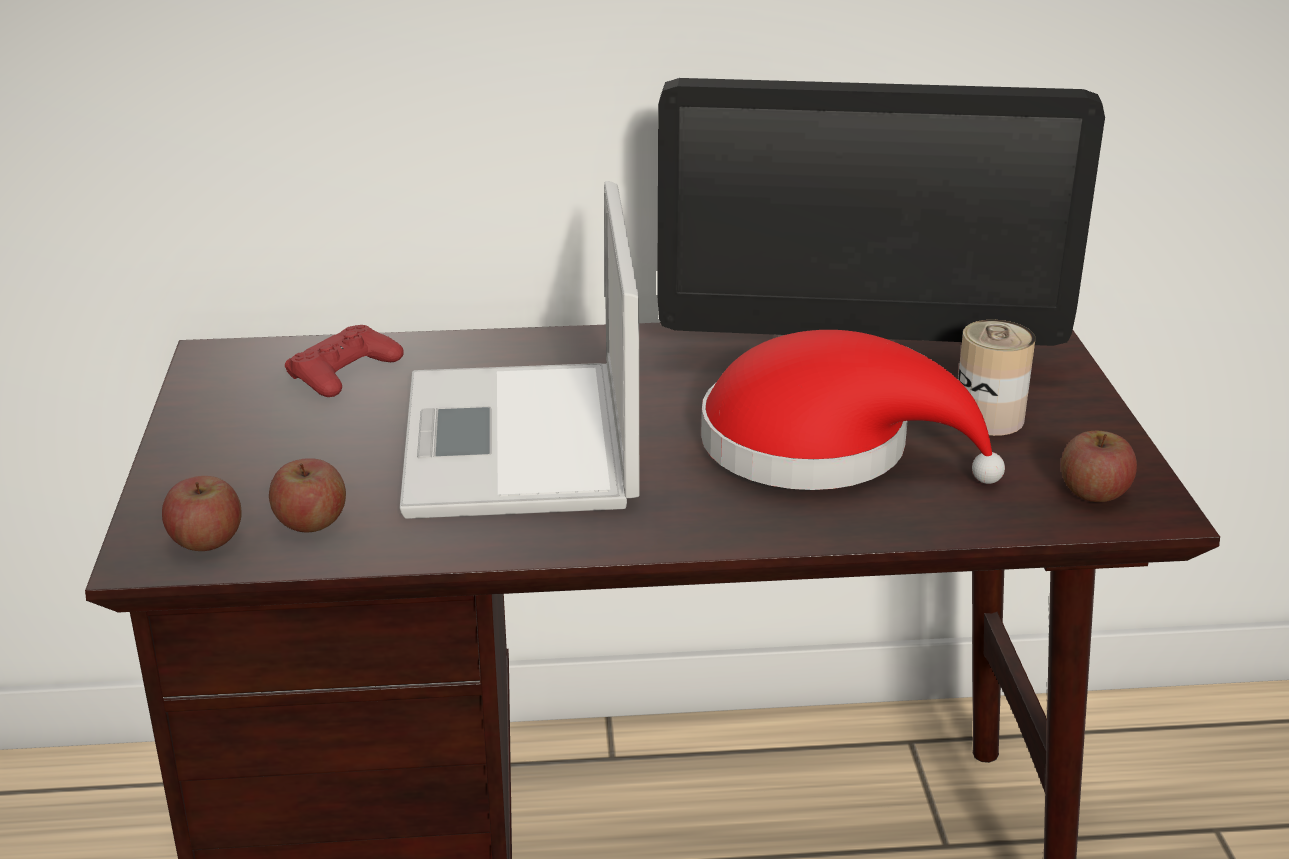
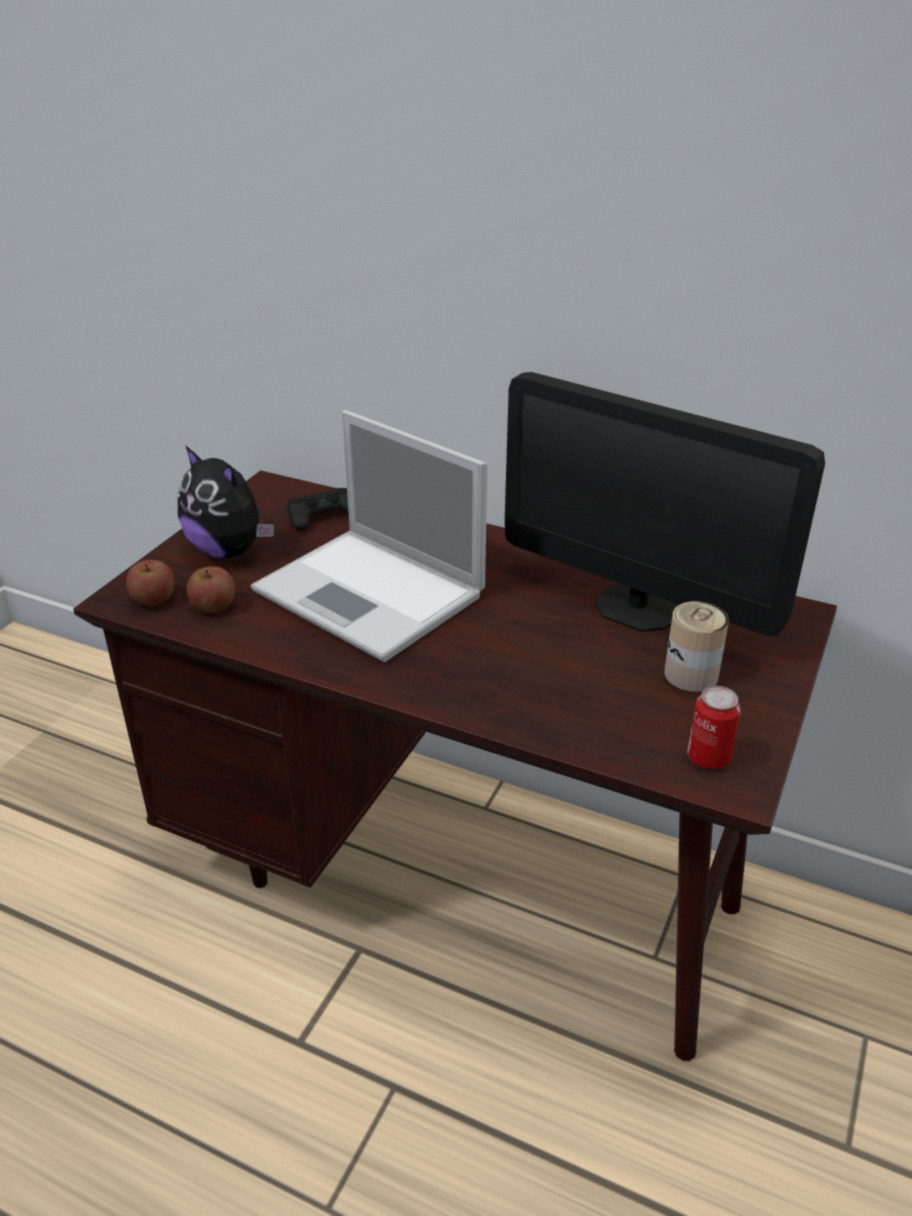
camera: 30 degrees right, 5 degrees up
red game controller [285,325,404,397] -> black game controller [288,488,349,530]
laptop [400,181,639,519] -> laptop turned 75 degrees counterclockwise [251,410,487,662]
red hat [701,330,1005,490] -> none
apple [1061,431,1137,502] -> can [687,686,741,769]
none -> plush toy [178,445,274,559]

